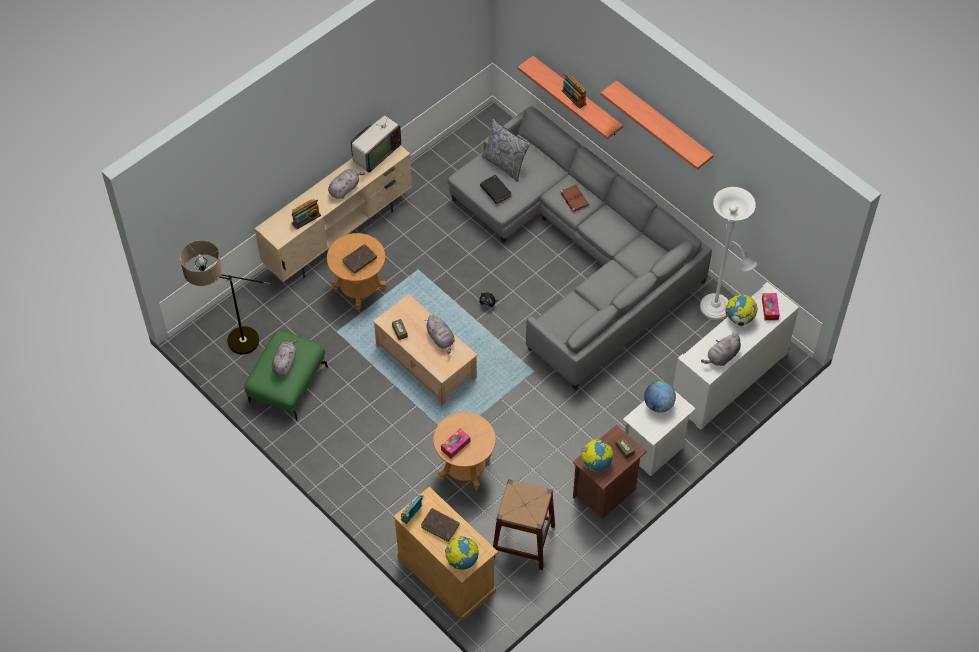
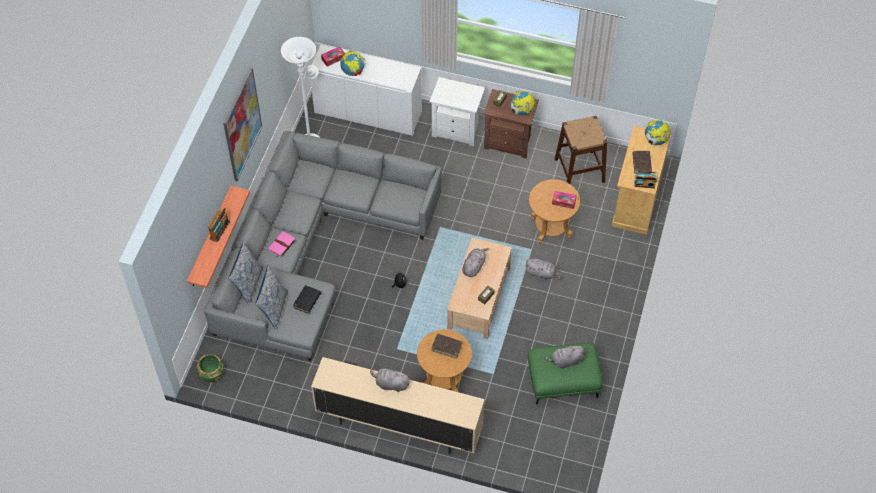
camera: 120 degrees left, 0 degrees up
floor lamp [180,240,270,355] -> none
radio [291,199,321,230] -> none
television [351,102,401,172] -> none
brown book [560,185,589,212] -> pink book [268,231,296,258]
shelf [601,81,713,170] -> picture [223,67,262,181]
globe [644,381,676,413] -> none
grey plush toy [701,334,741,366] -> grey plush toy moved to [526,258,561,280]
none -> green planter [197,354,224,382]
none -> pillow [228,241,263,305]

